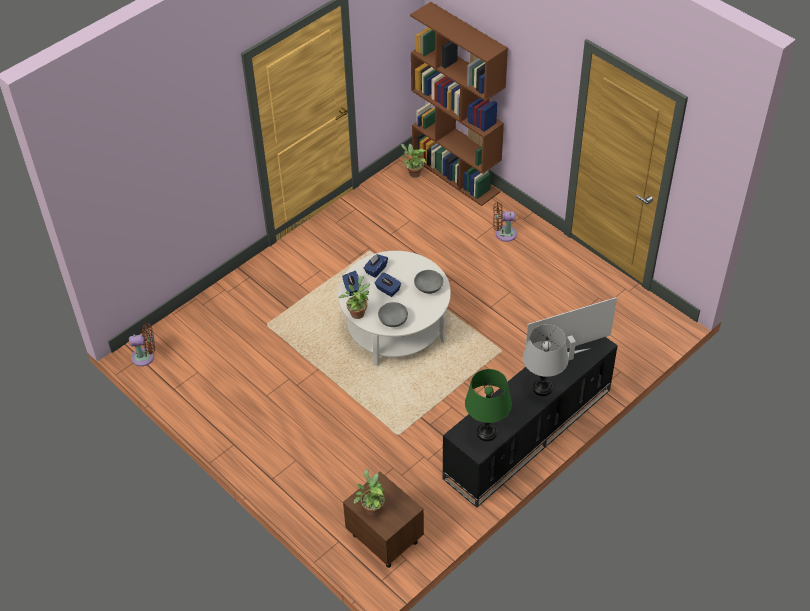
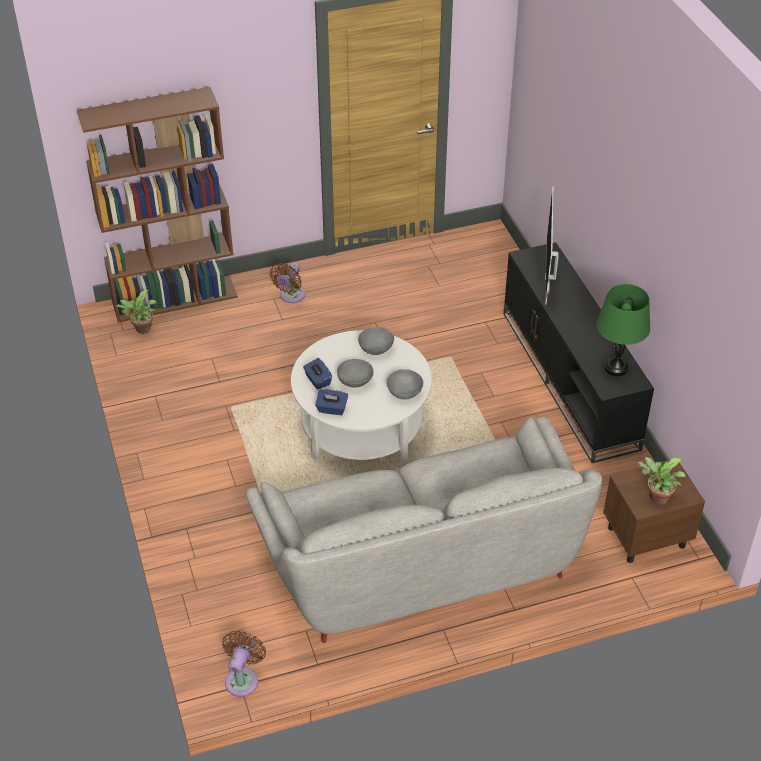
camera: 65 degrees left, 5 degrees down
potted plant [339,276,370,319] -> none
blue tissue box [375,273,401,297] -> grey bowl [337,359,374,388]
grey table lamp [523,324,569,396] -> none
none -> grey sofa [245,417,602,643]

